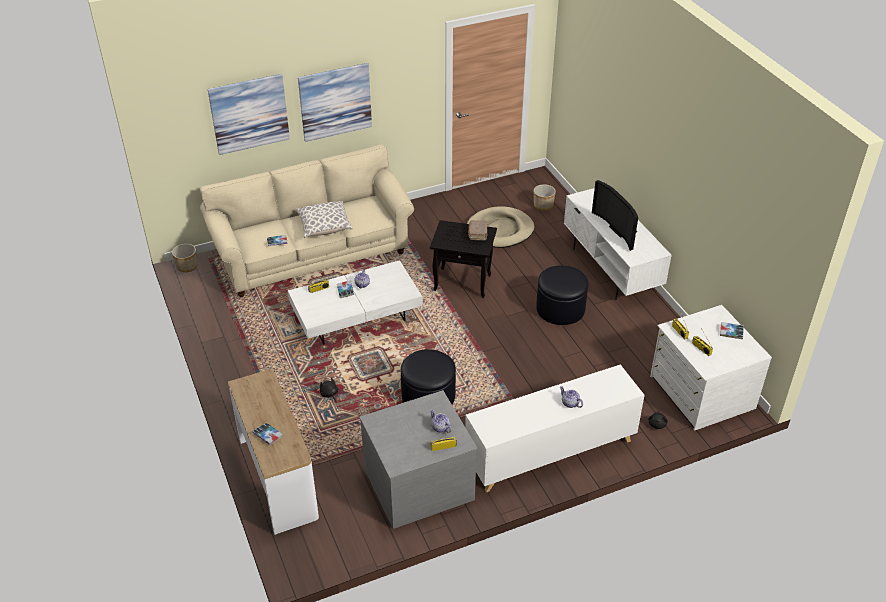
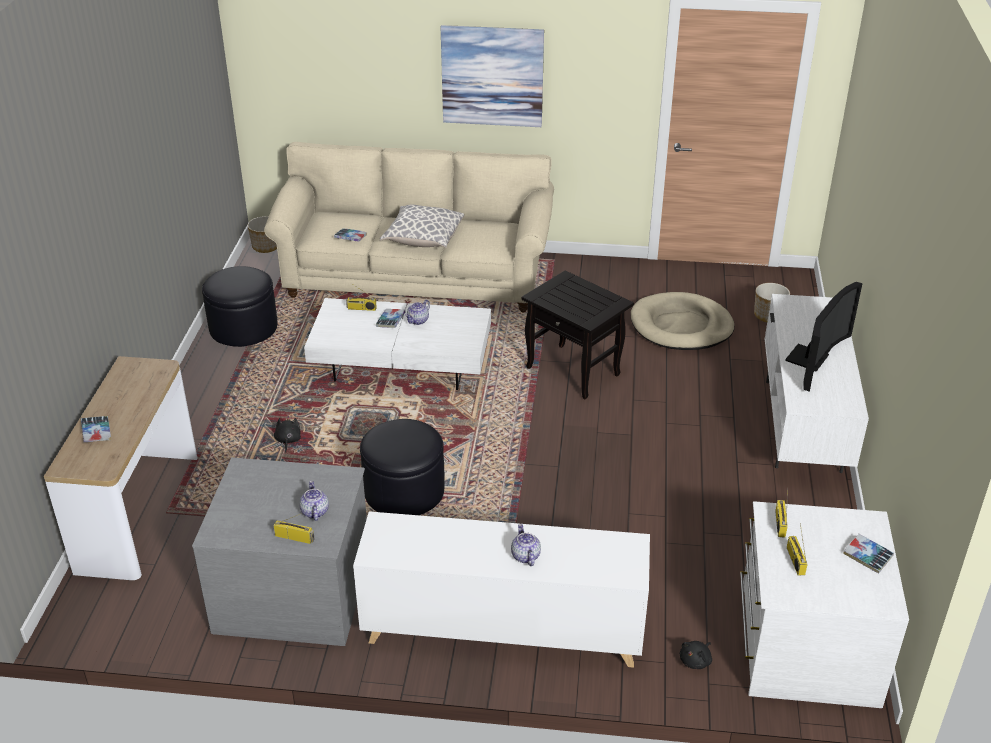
camera: 30 degrees right, 5 degrees down
picture [208,74,290,155] -> none
brown book [468,220,488,241] -> none
black ottoman [536,265,589,325] -> black ottoman moved to [202,266,277,347]
television [592,180,638,251] -> television turned 150 degrees counterclockwise [785,282,863,392]

